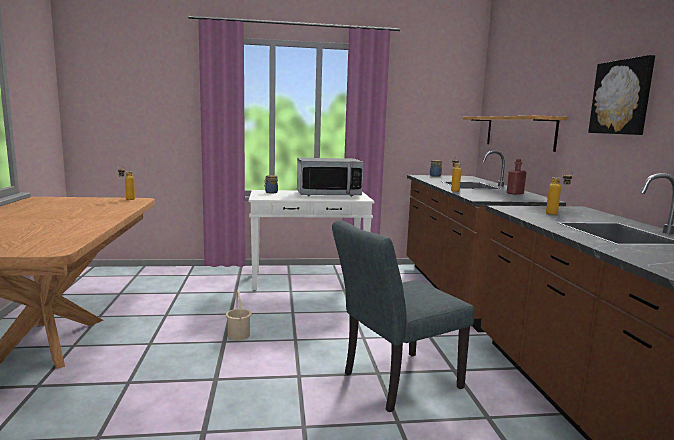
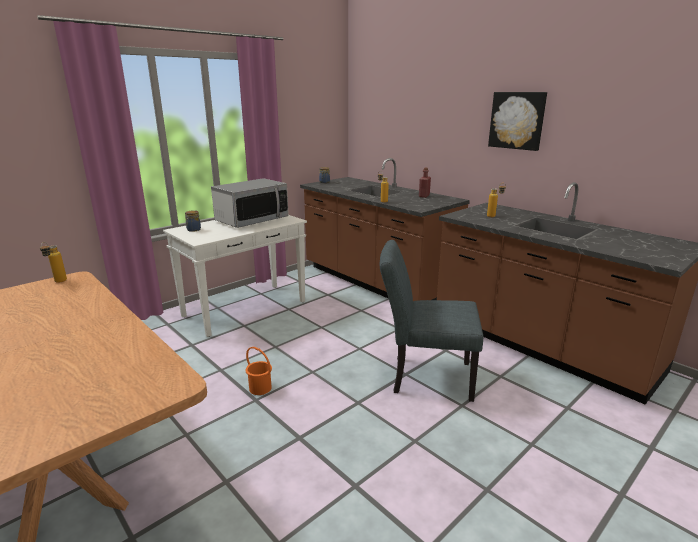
camera: 35 degrees left, 10 degrees up
beige bucket [226,291,252,340] -> orange bucket [246,347,272,395]
grey chair [332,220,474,412] -> grey chair turned 75 degrees clockwise [380,240,483,402]
shelf [463,116,567,152] -> none

